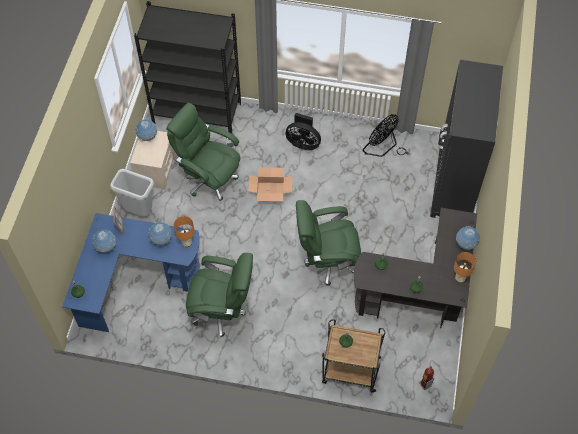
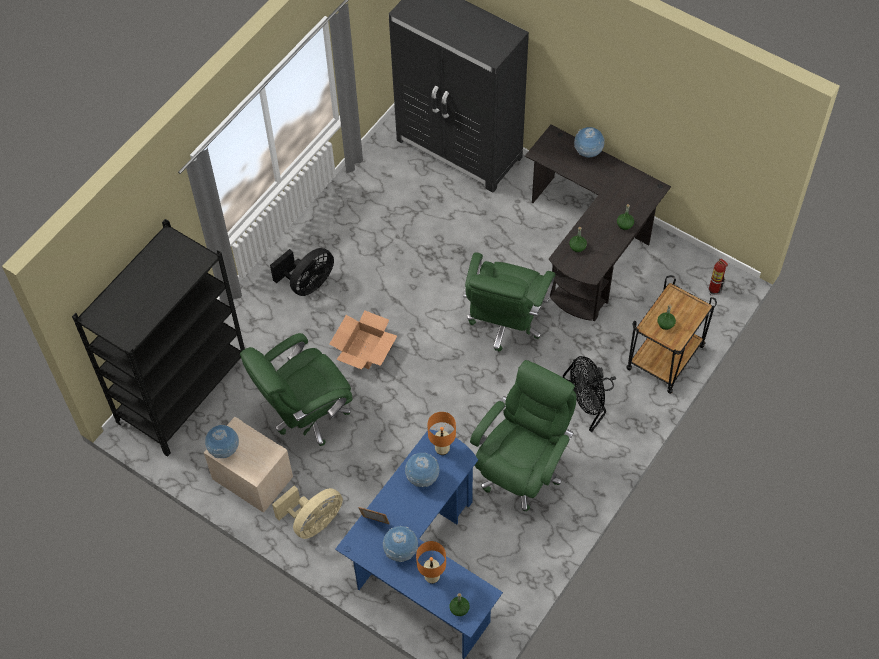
camera: 65 degrees left, 0 degrees up
grey trash can [110,169,154,217] -> beige fan [272,486,343,539]
black fan [363,114,409,157] -> black fan moved to [563,356,617,432]
orange table lamp [454,252,476,283] -> orange table lamp moved to [416,541,446,584]

